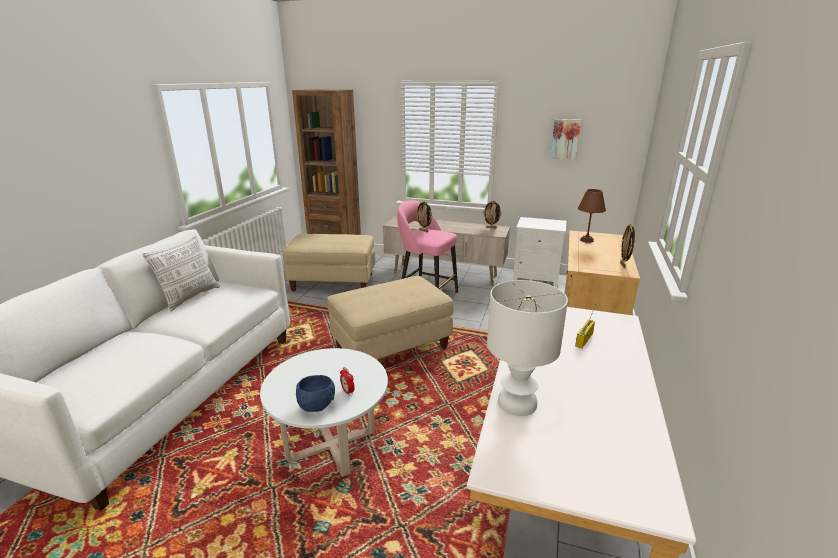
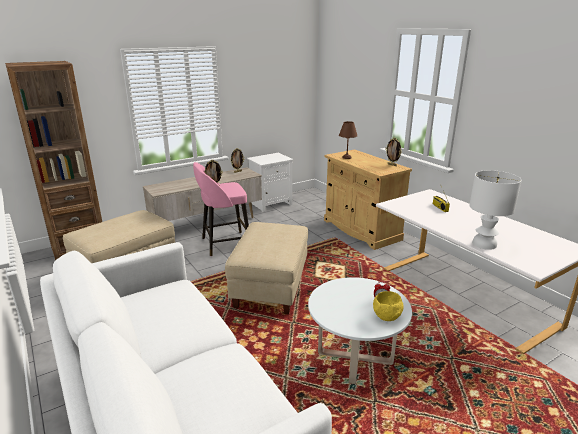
camera: 50 degrees left, 0 degrees up
pillow [143,236,220,312] -> none
blue bowl [296,375,335,412] -> yellow bowl [373,291,404,321]
picture [550,119,581,160] -> none

